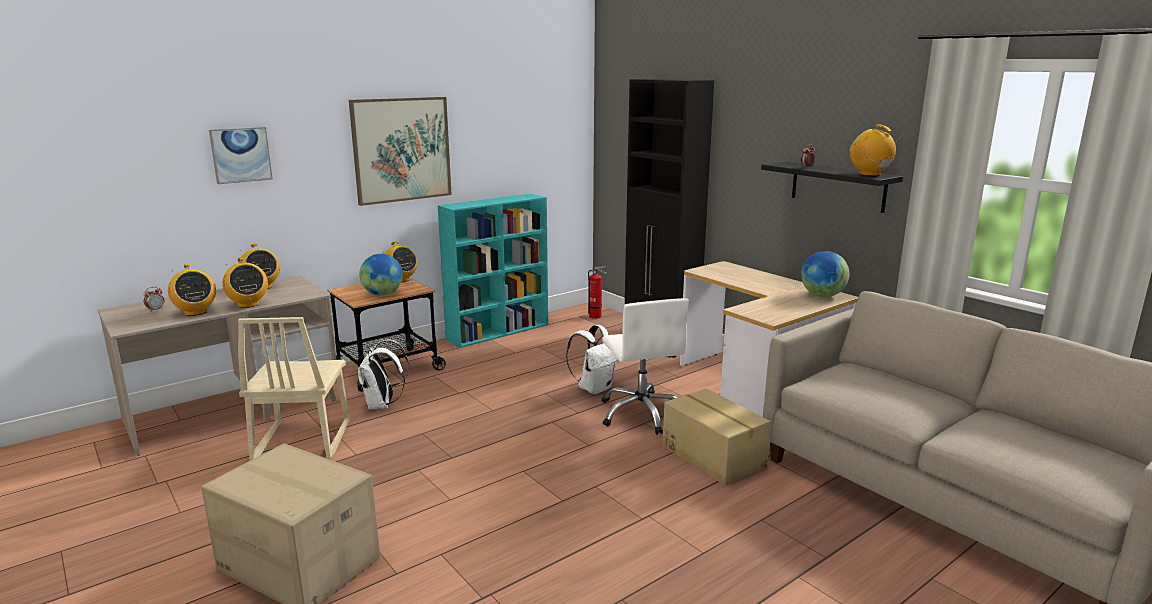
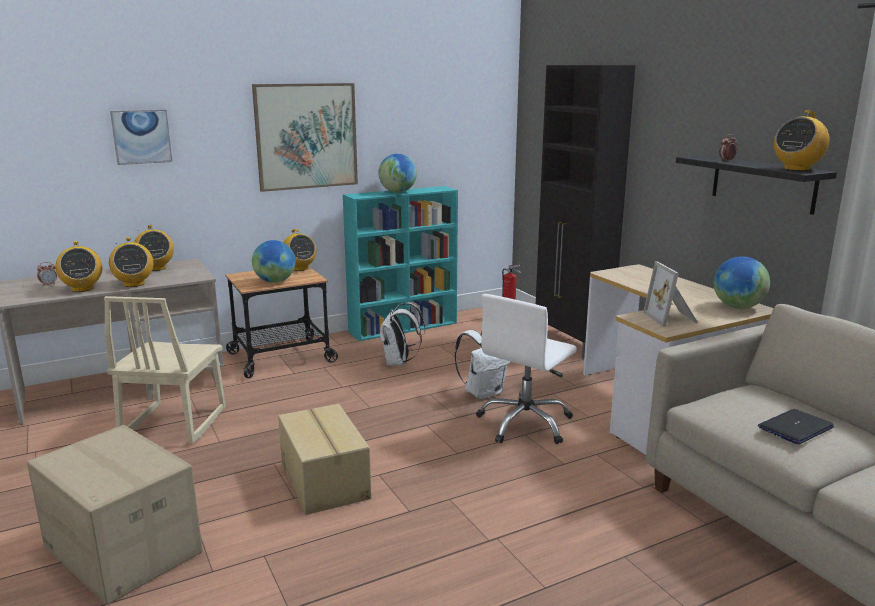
camera: 10 degrees right, 0 degrees up
white backpack [358,339,410,409] -> white backpack moved to [380,302,425,366]
white office chair [602,298,689,434] -> white office chair turned 45 degrees clockwise [476,294,577,444]
cardboard box [663,389,772,485] -> cardboard box moved to [278,404,372,515]
radio [849,125,900,176] -> radio turned 105 degrees counterclockwise [774,111,829,171]
none -> globe [379,154,417,193]
none -> picture frame [643,261,698,327]
none -> laptop [758,409,834,444]

